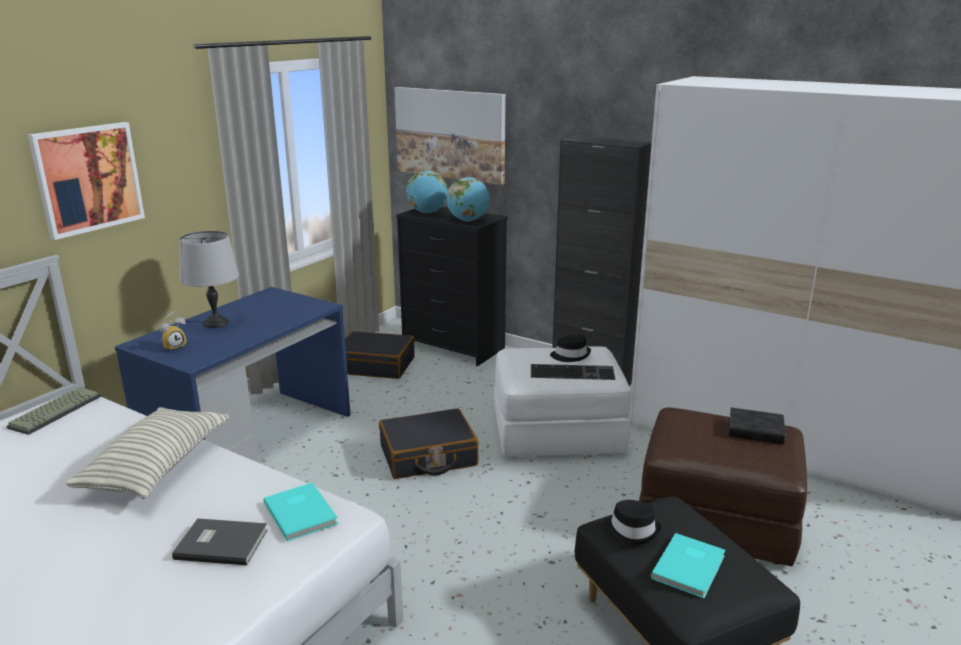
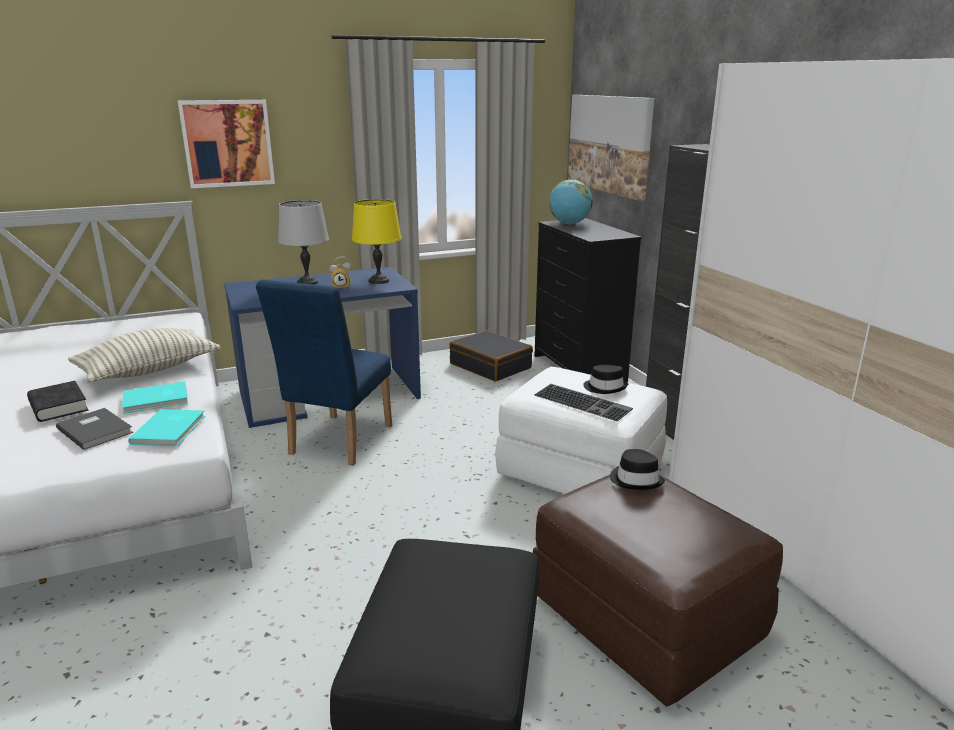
camera: 35 degrees right, 0 degrees up
keyboard [6,387,102,435] -> none
alarm clock [160,311,187,351] -> alarm clock moved to [330,256,352,288]
black suitcase [379,408,479,479] -> none
globe [446,177,490,221] -> none
black hat [604,500,662,544] -> black hat moved to [610,449,665,490]
turquoise book [651,533,726,598] -> turquoise book moved to [122,381,188,414]
black book [729,407,785,444] -> black book moved to [27,381,88,422]
none -> blue chair [256,279,392,466]
none -> yellow table lamp [352,199,401,284]

